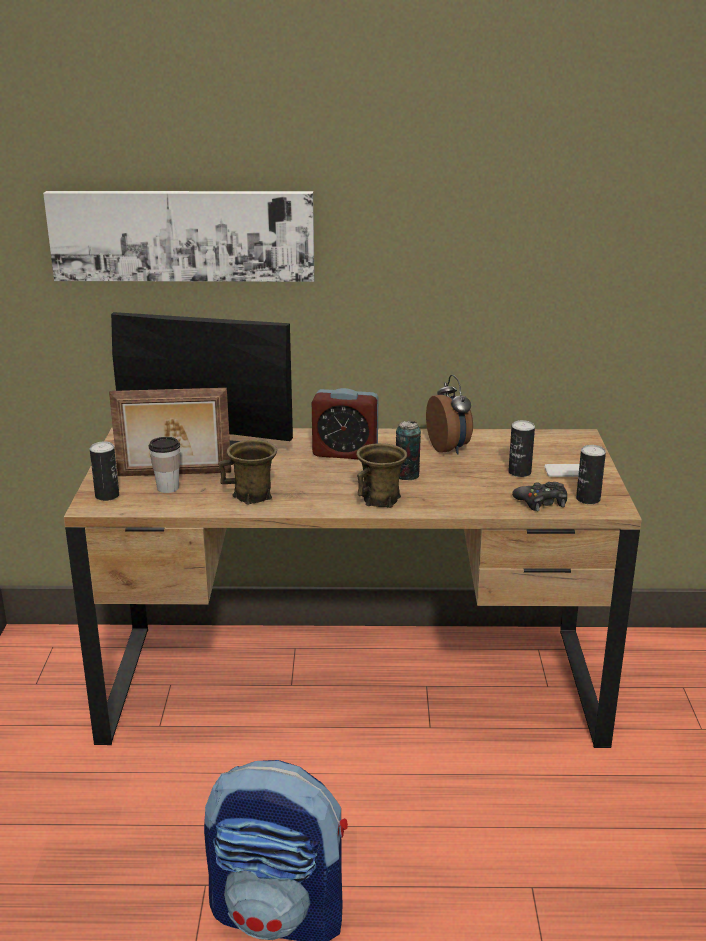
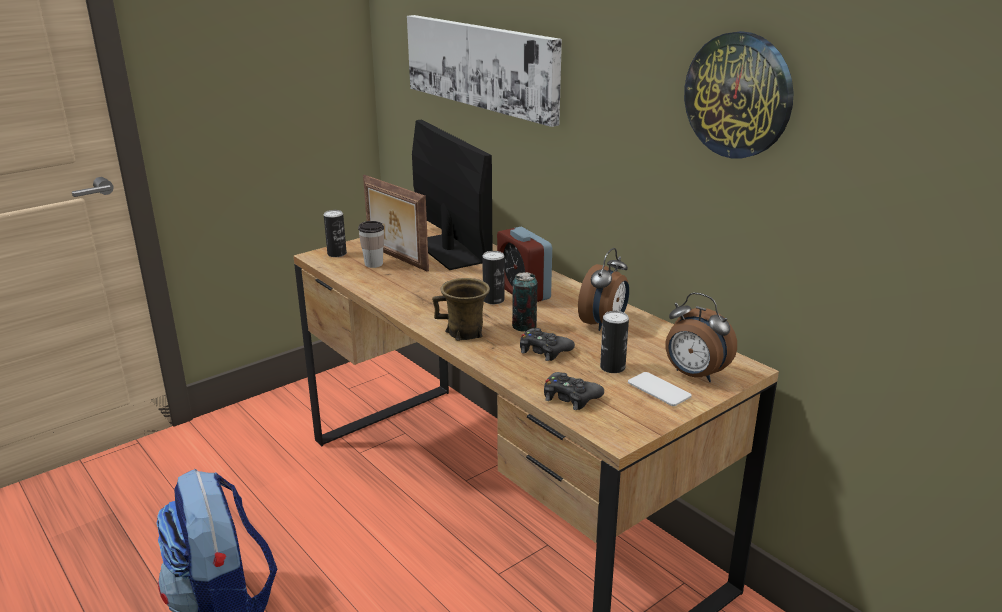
camera: 50 degrees right, 0 degrees up
brown mug [218,440,277,504] -> none
can [576,445,606,504] -> can moved to [482,251,504,304]
none -> black game controller [520,328,575,361]
none -> alarm clock [665,292,737,382]
none -> wall clock [684,31,794,158]

